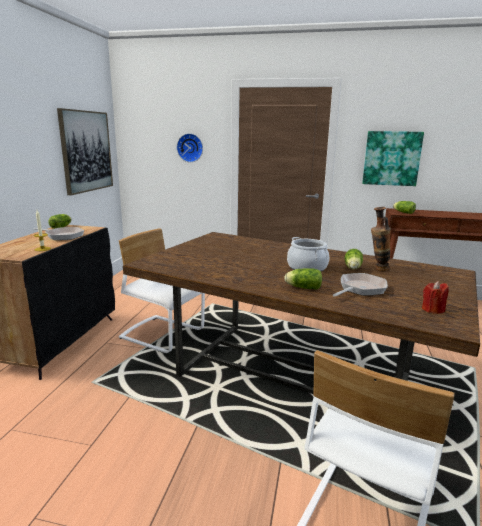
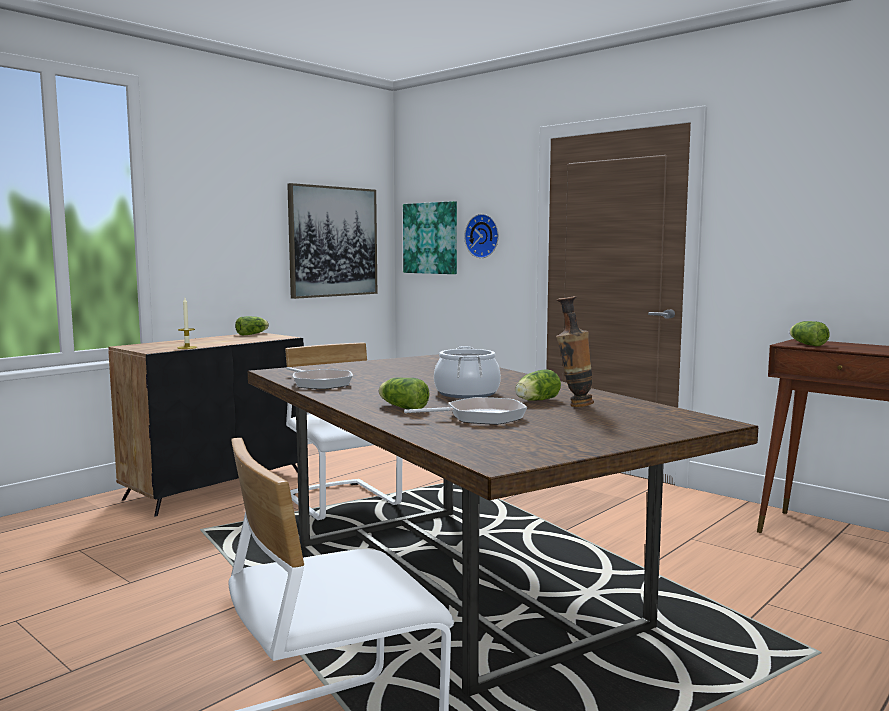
camera: 30 degrees right, 10 degrees down
frying pan [34,227,84,240] -> frying pan moved to [286,367,353,389]
picture [362,131,424,186] -> picture moved to [403,201,457,274]
red candle [422,281,449,314] -> none

